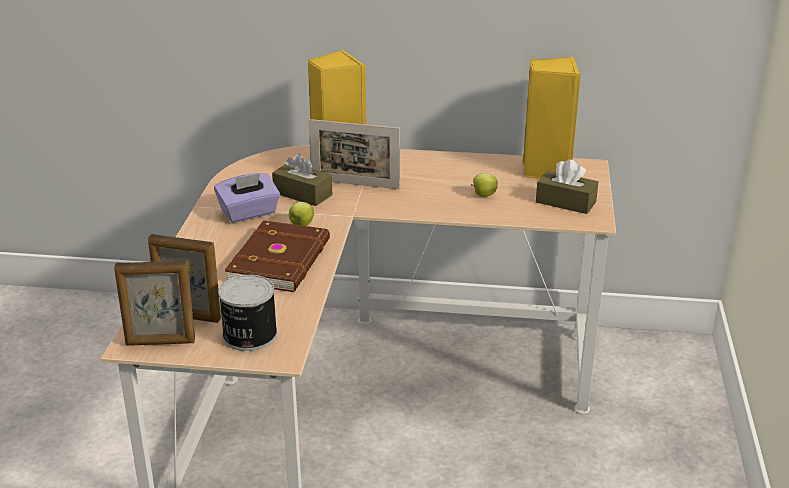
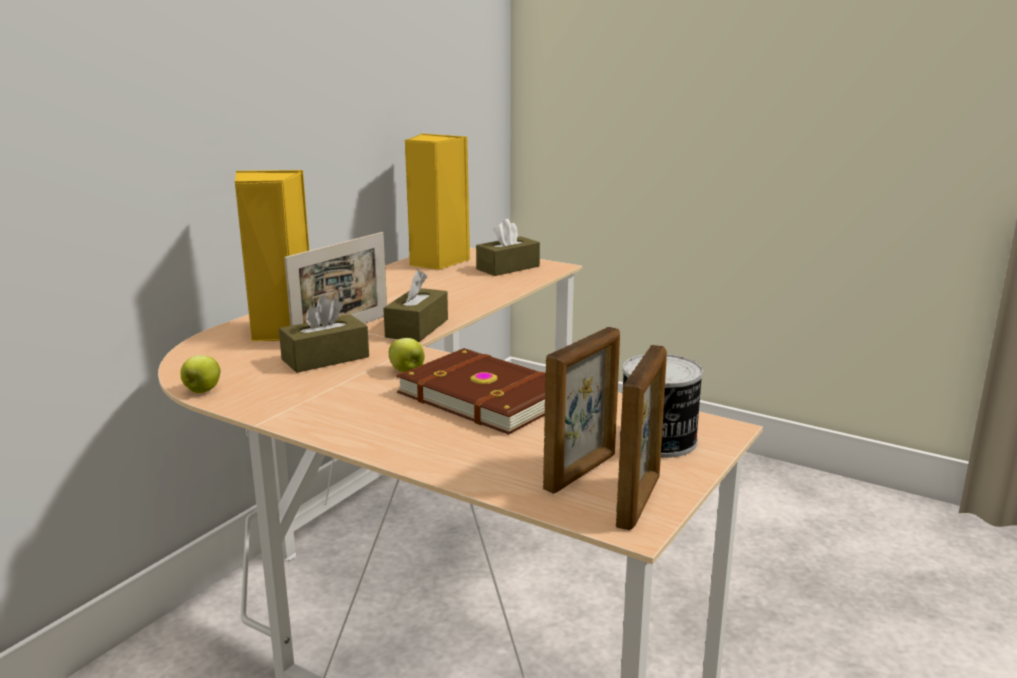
camera: 65 degrees left, 10 degrees down
purple tissue box [214,173,280,223] -> none
apple [471,173,498,197] -> apple moved to [181,355,220,393]
none -> brown tissue box [383,270,448,342]

